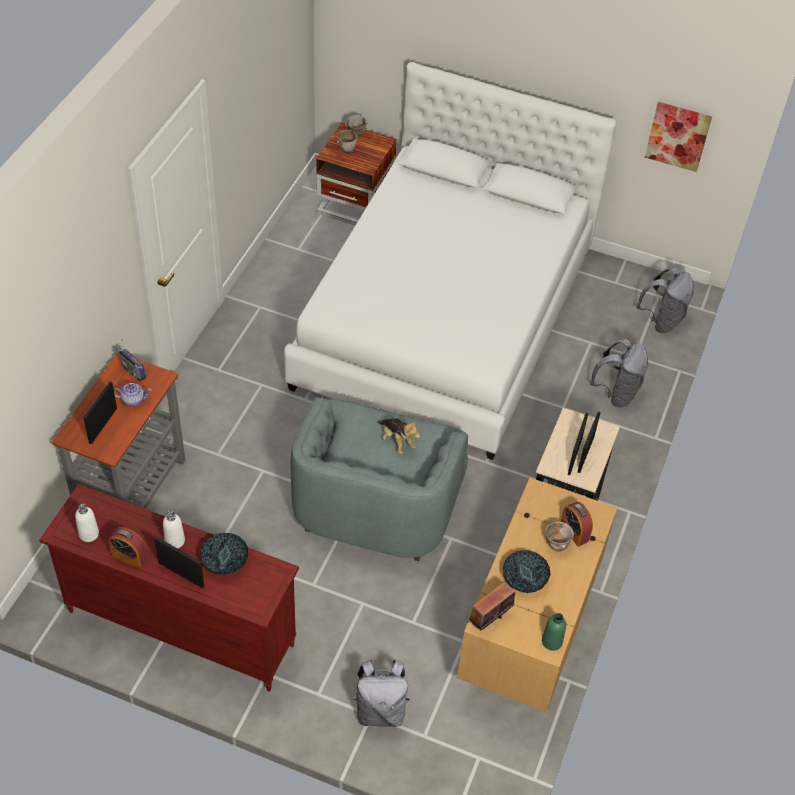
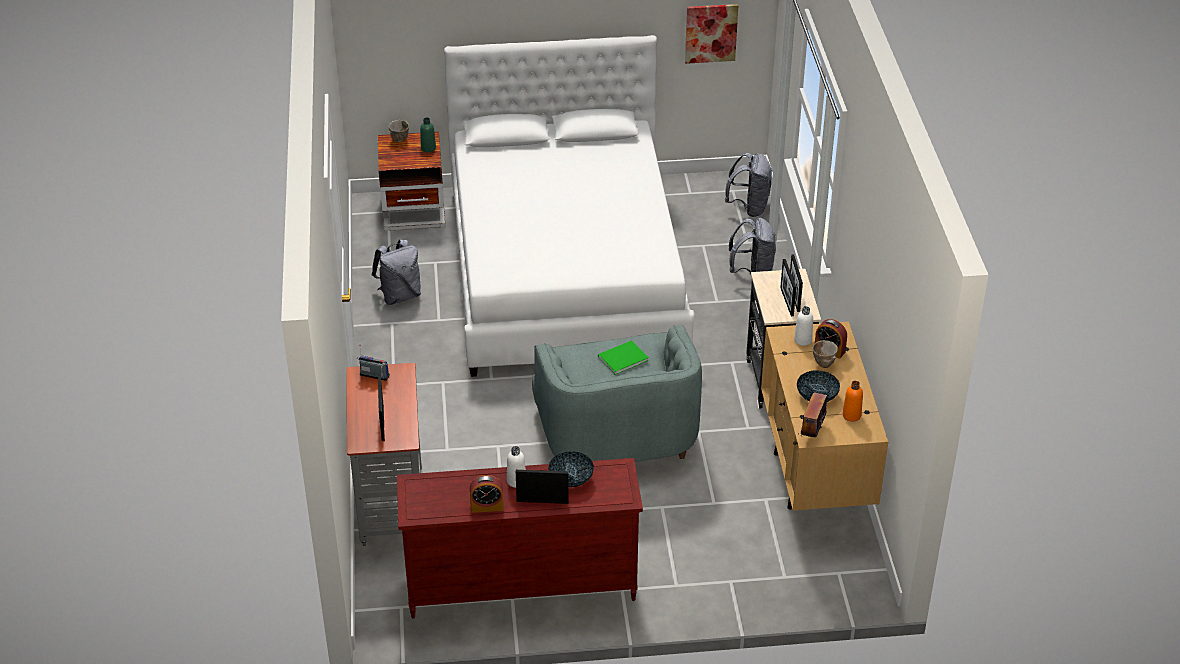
camera: 25 degrees left, 10 degrees down
white bottle [75,504,99,542] -> white bottle moved to [794,306,813,346]
teapot [114,383,151,407] -> none
bowl [337,130,358,154] -> none
grey backpack [353,659,410,727] -> grey backpack moved to [372,240,421,305]
plush toy [377,418,420,454] -> green book [598,340,649,375]
green bottle [542,613,566,651] -> green bottle moved to [420,117,436,152]
none -> orange bottle [843,381,863,421]

